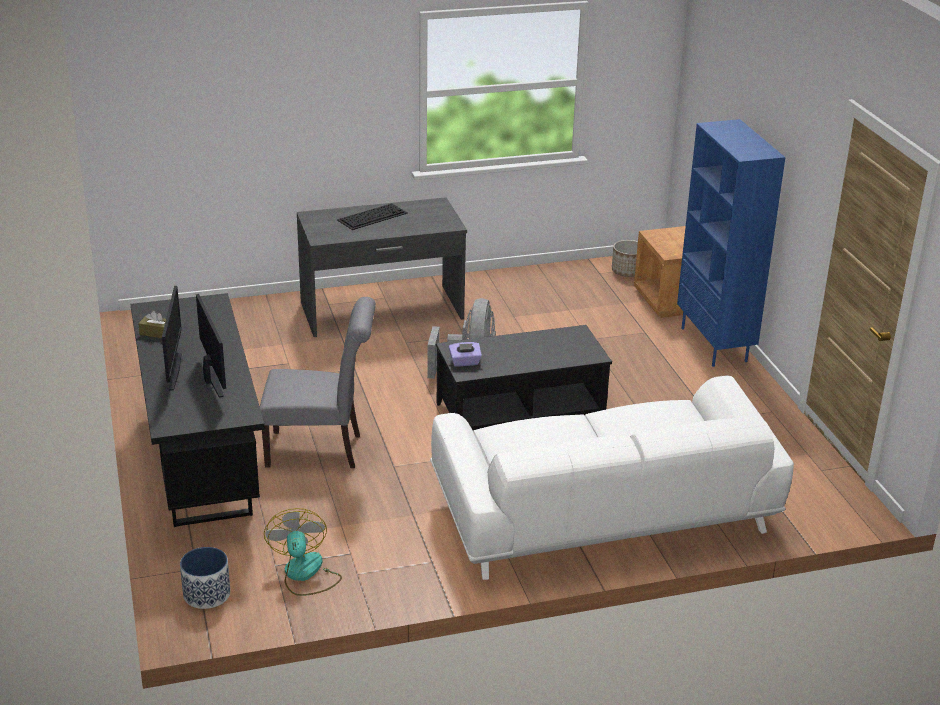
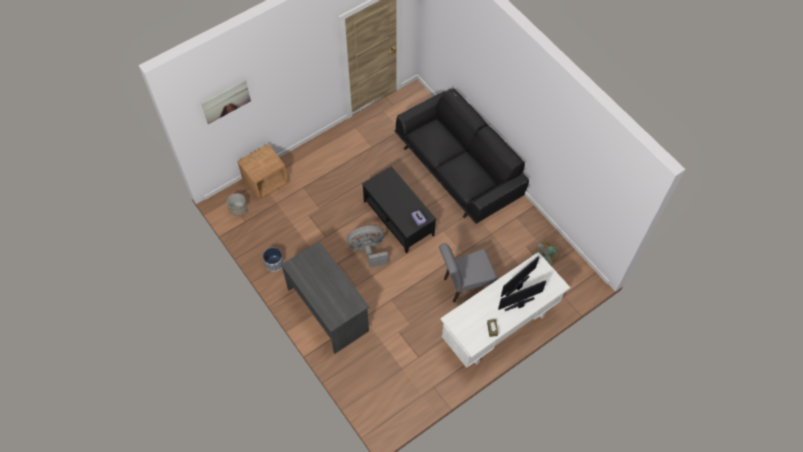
camera: 110 degrees left, 30 degrees up
black desk [130,293,265,527] -> white desk [440,252,570,368]
planter [180,547,230,609] -> planter moved to [263,247,284,272]
grey chair [260,297,376,468] -> grey chair turned 90 degrees counterclockwise [439,243,498,303]
keyboard [337,203,408,230] -> none
white sofa [430,375,794,580] -> black sofa [394,88,529,224]
blue bookcase [677,119,785,367] -> none
none -> picture [201,80,251,124]

